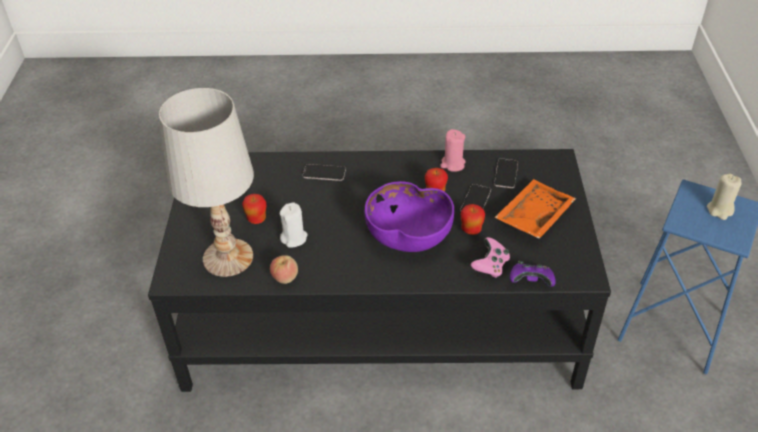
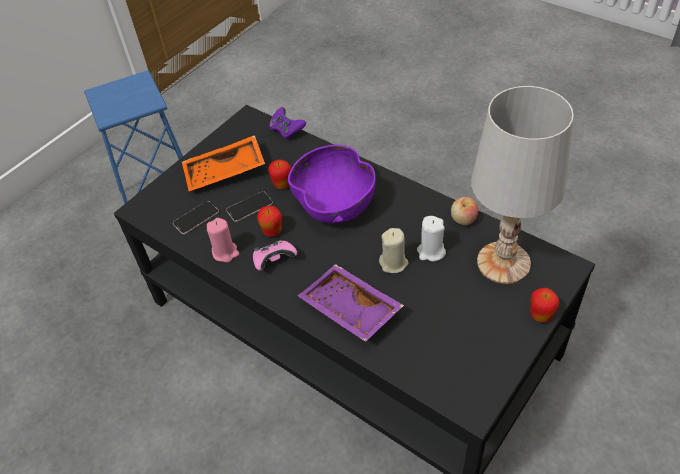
camera: 140 degrees left, 5 degrees up
apple [242,194,266,224] -> apple moved to [530,288,560,322]
phone [303,164,346,181] -> purple tray [298,264,404,342]
pink game controller [470,237,510,278] -> pink game controller moved to [253,240,297,271]
beige candle [707,173,742,220] -> beige candle moved to [379,228,409,273]

